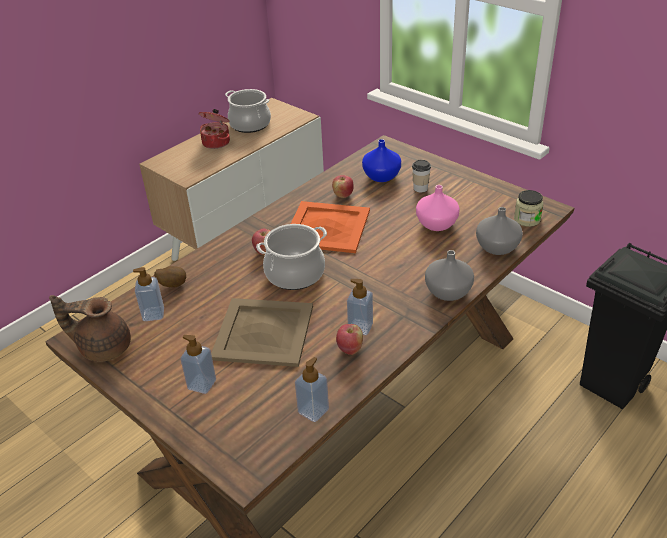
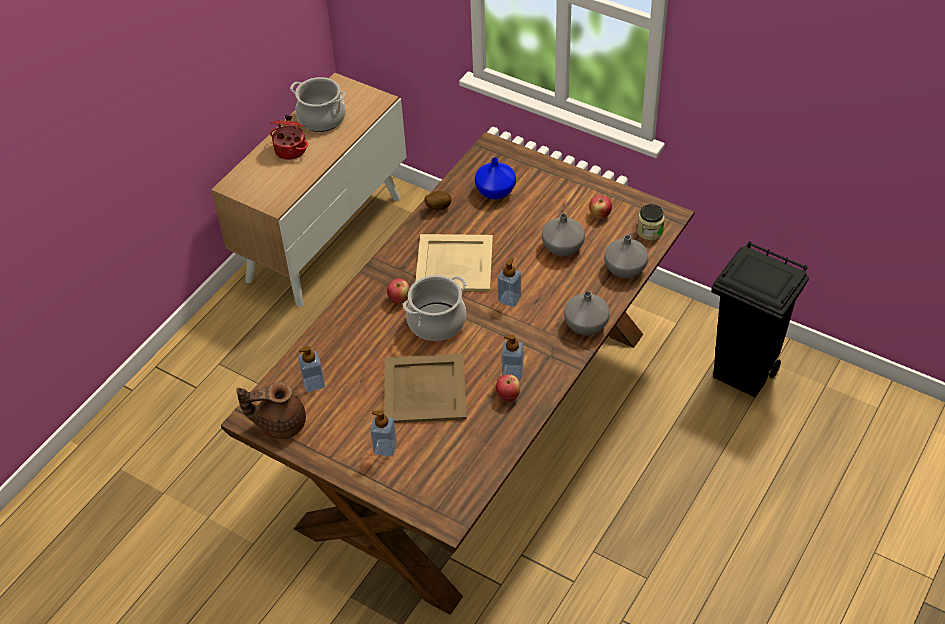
camera: 10 degrees left, 10 degrees up
potato [154,266,186,287] -> potato moved to [425,191,452,210]
orange tray [291,201,370,253] -> beige tray [415,234,493,291]
soap dispenser [295,357,329,422] -> soap dispenser moved to [498,257,521,307]
apple [332,175,353,198] -> apple moved to [589,195,612,219]
cup [412,160,431,192] -> none
pink vase [416,185,460,231] -> grey vase [542,213,585,256]

